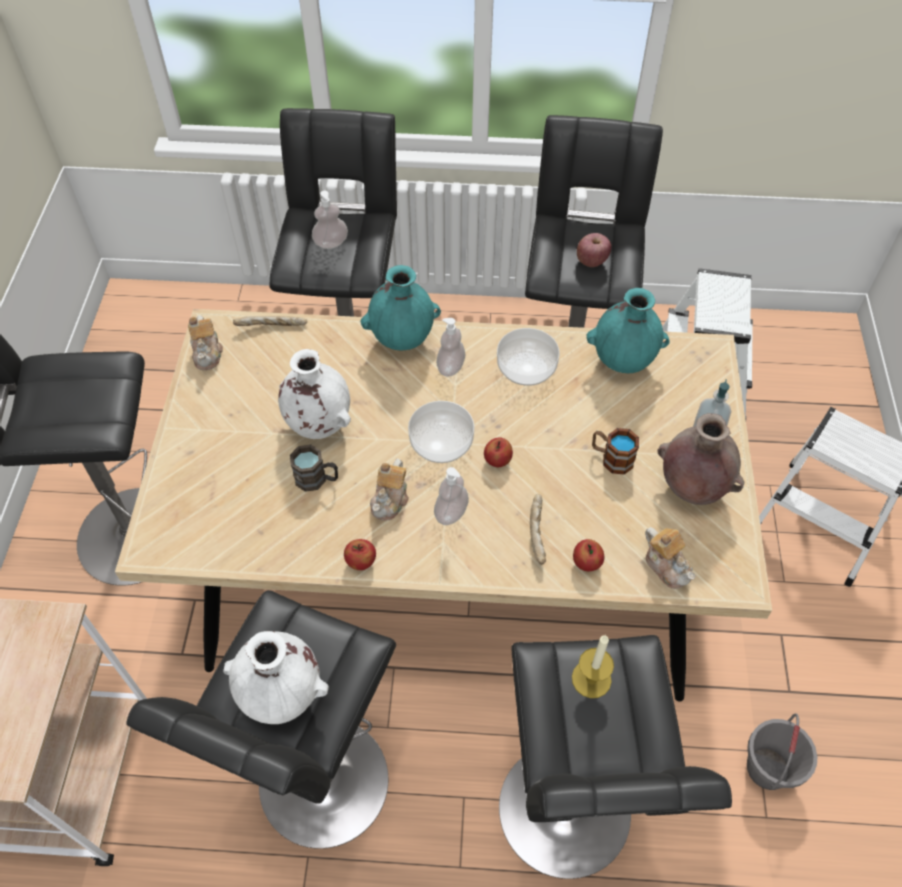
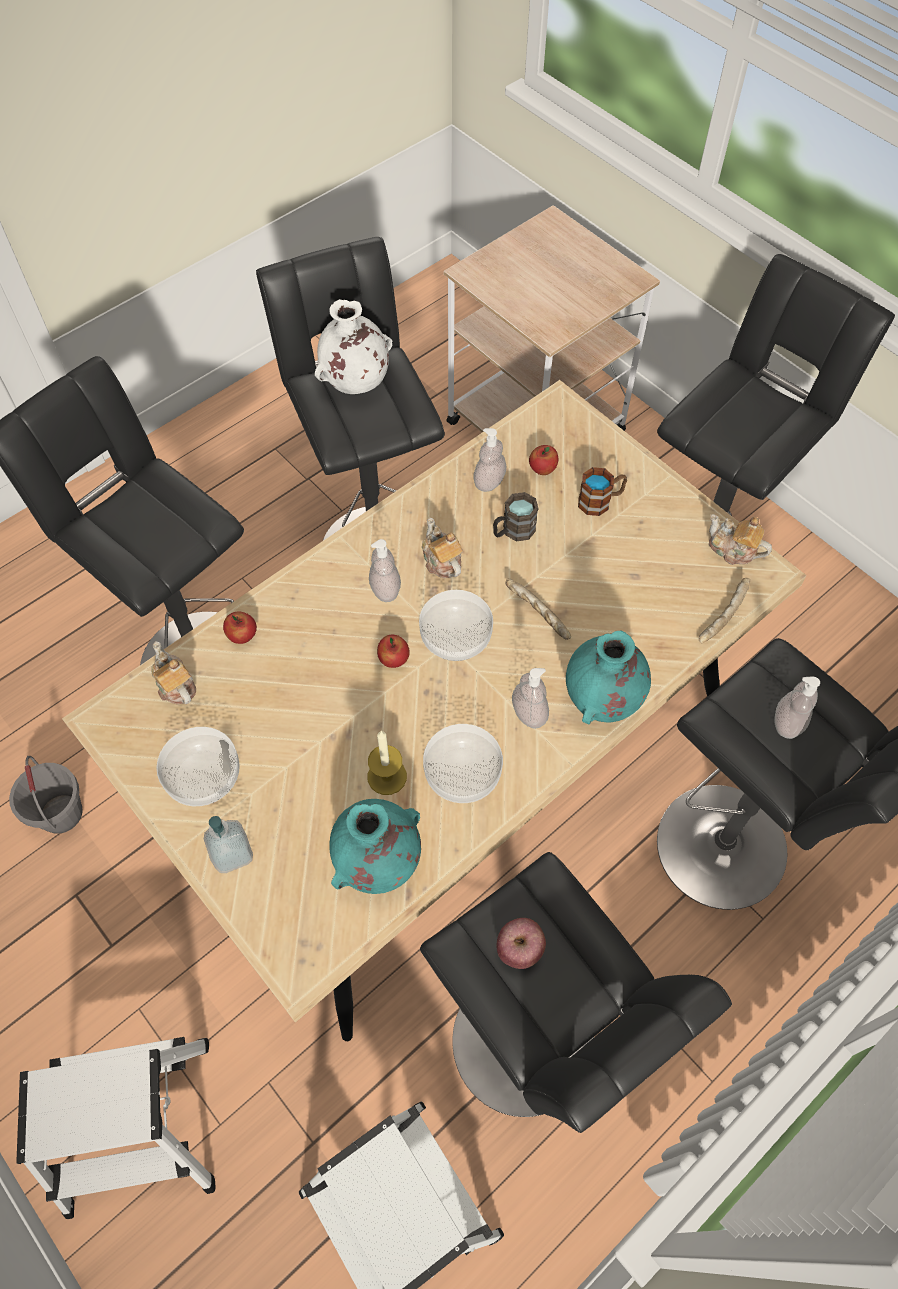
camera: 135 degrees right, 5 degrees up
white vase [278,349,351,439] -> none
apple [344,539,376,570] -> apple moved to [529,445,558,475]
bread [530,494,546,565] -> bread moved to [506,578,571,640]
candle [572,635,614,698] -> candle moved to [368,731,407,795]
mug [592,428,639,474] -> mug moved to [578,467,627,516]
teapot [645,527,696,589] -> teapot turned 45 degrees clockwise [151,641,196,705]
brown vase [657,413,744,505] -> bowl [156,727,240,806]
none -> soap dispenser [473,428,506,492]

